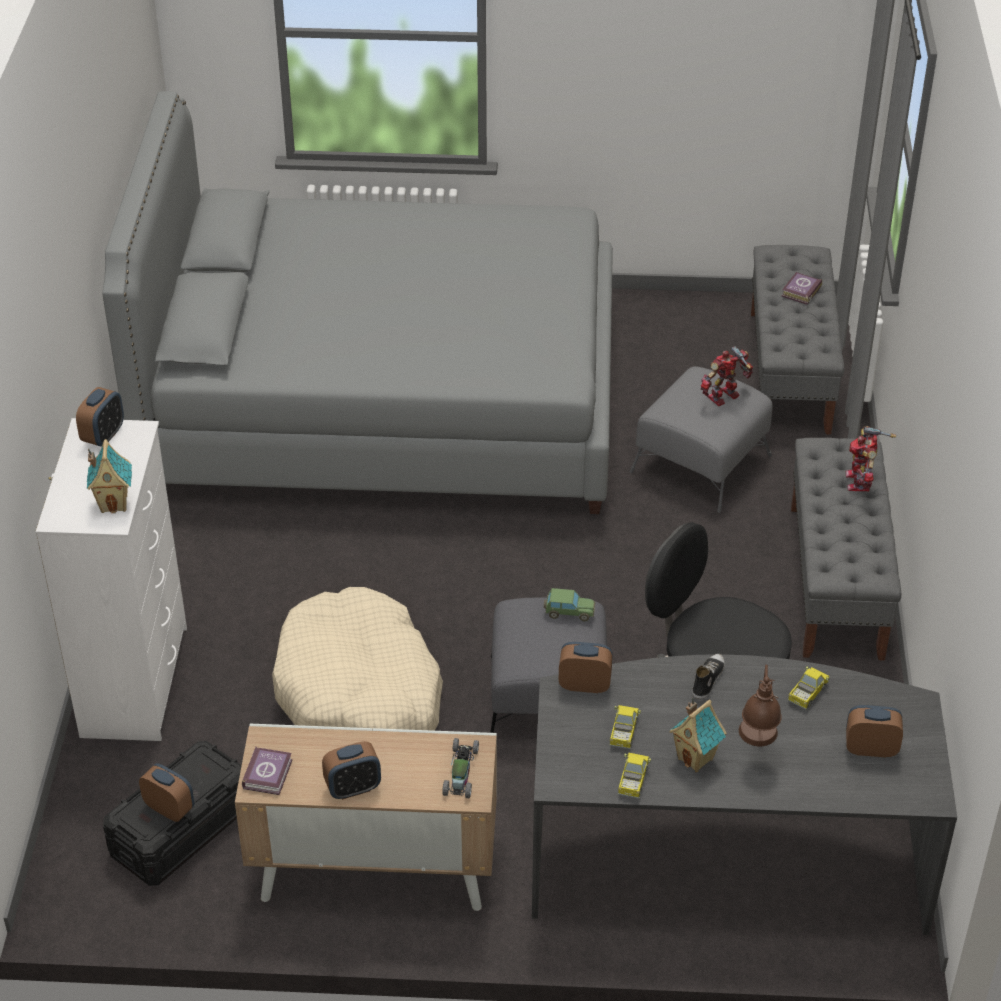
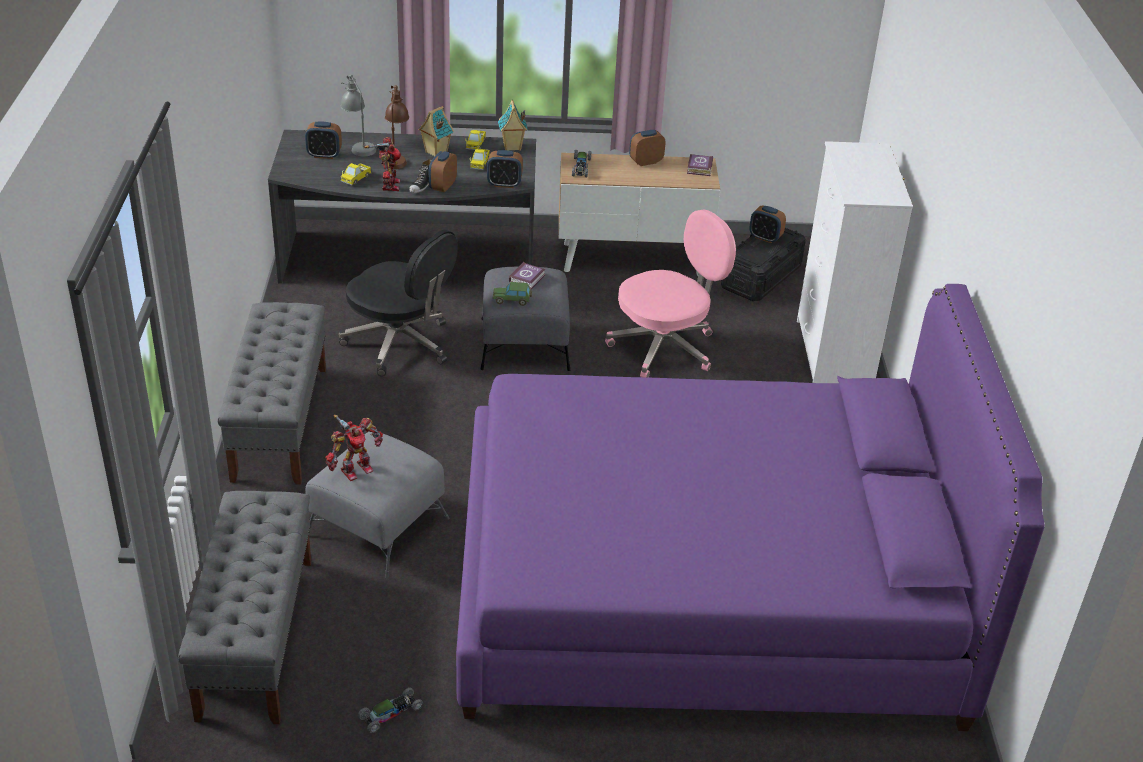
camera: 175 degrees right, 5 degrees down
alarm clock [76,387,124,446] -> alarm clock moved to [429,151,457,192]
toy house [87,439,132,513] -> toy house moved to [498,100,528,151]
grey bed [102,91,613,514] -> purple bed [456,284,1045,731]
beige dog bed [272,587,443,731] -> pink office chair [605,210,736,377]
book [781,272,822,305] -> book moved to [509,262,545,290]
toy robot [846,426,896,491] -> toy robot moved to [364,137,401,191]
none -> grey table lamp [341,74,376,156]
none -> toy car [357,688,423,733]

